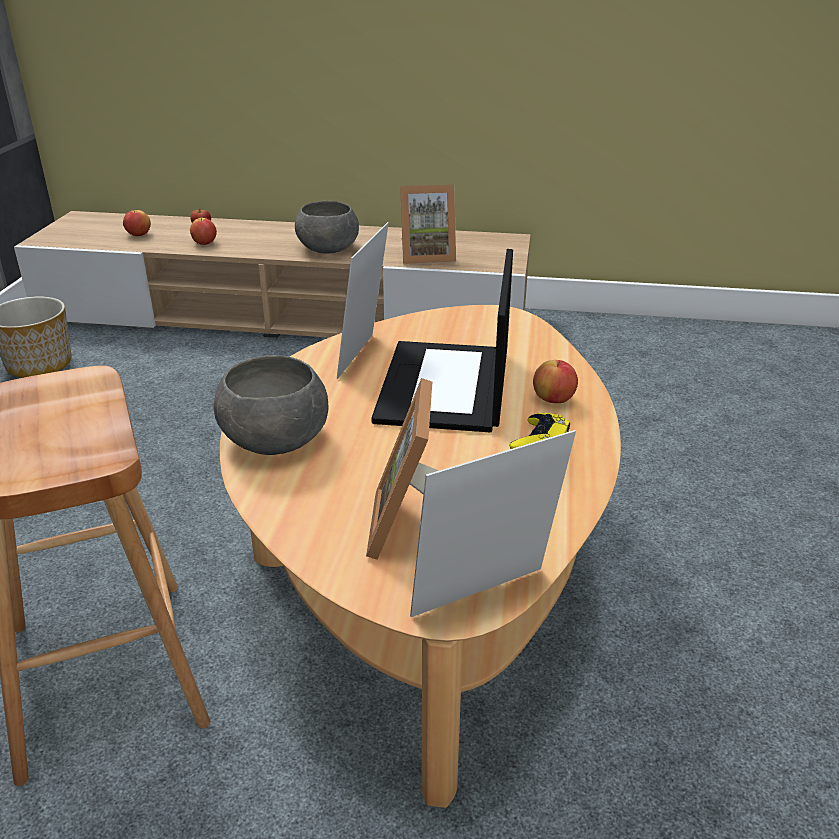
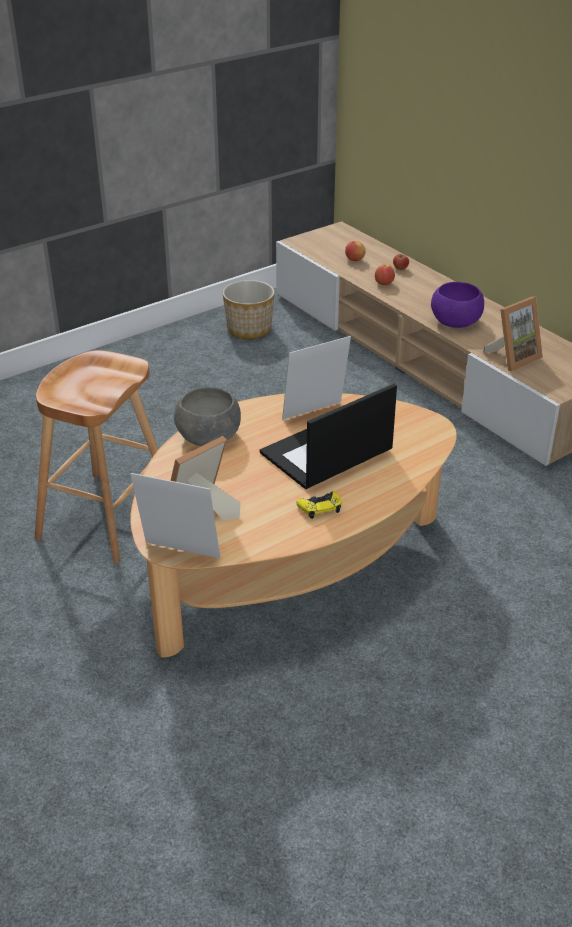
camera: 45 degrees right, 5 degrees up
grey bowl [295,201,359,254] -> purple bowl [431,282,484,328]
picture frame [400,185,456,264] -> picture frame turned 75 degrees counterclockwise [484,296,543,371]
apple [533,360,578,403] -> none

